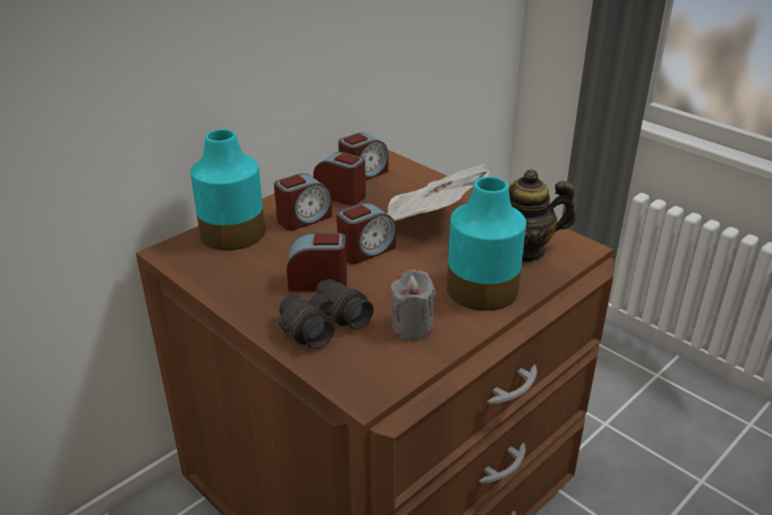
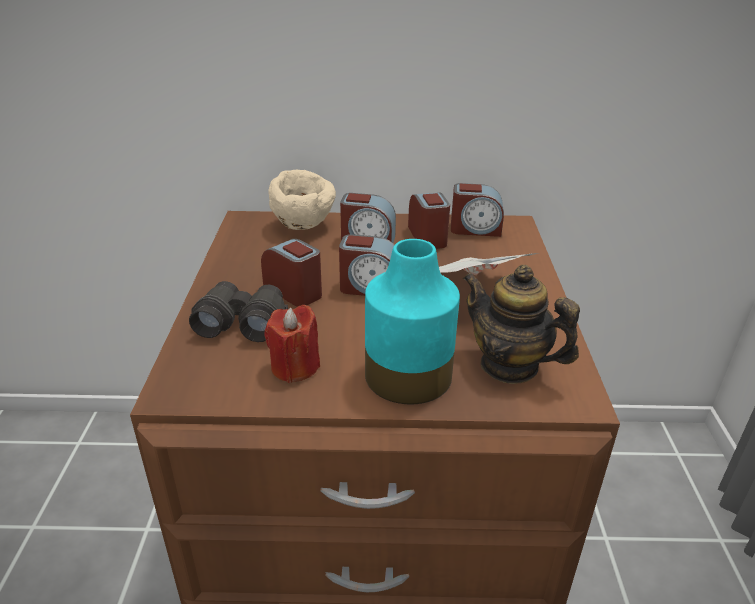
camera: 45 degrees right, 0 degrees up
turquoise vase [190,129,265,250] -> beige bowl [268,170,336,230]
grey candle [391,270,435,340] -> red candle [264,305,320,383]

